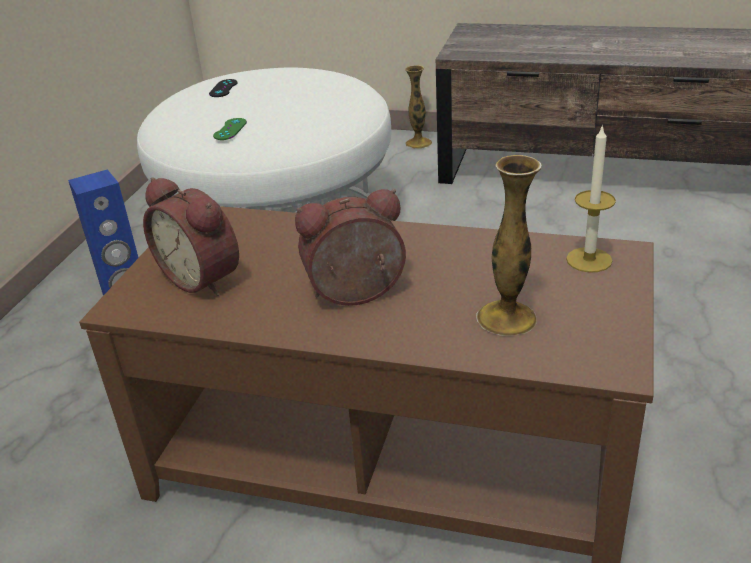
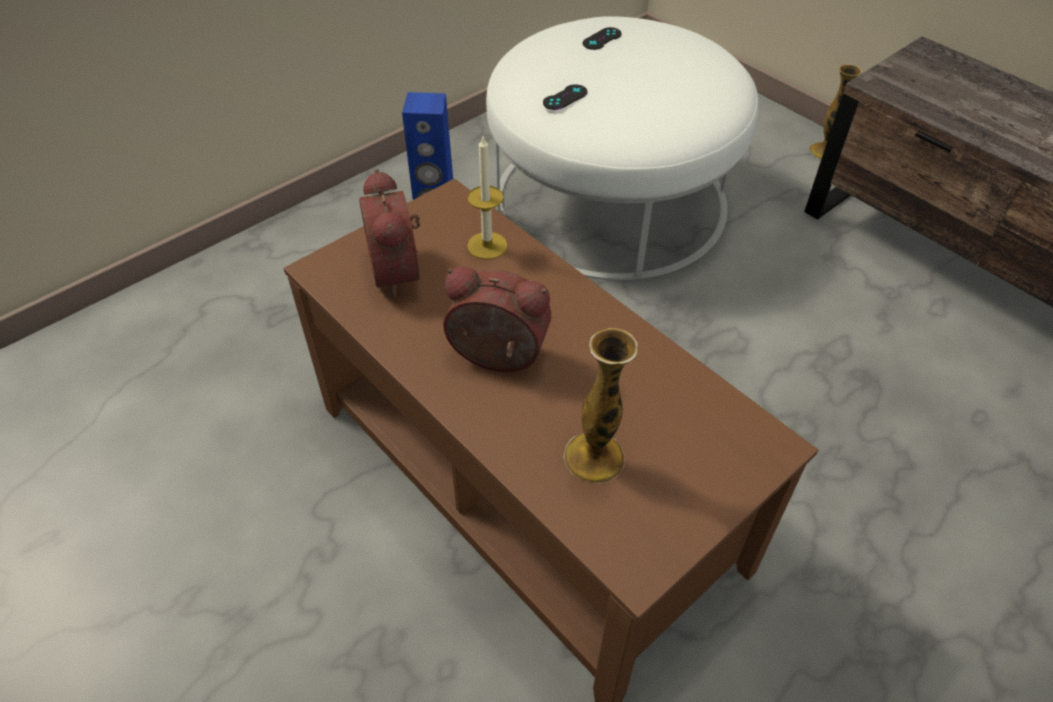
camera: 30 degrees right, 15 degrees up
green game controller [213,118,247,140] -> black game controller [543,84,588,110]
candle [566,124,616,273] -> candle moved to [467,137,508,260]

